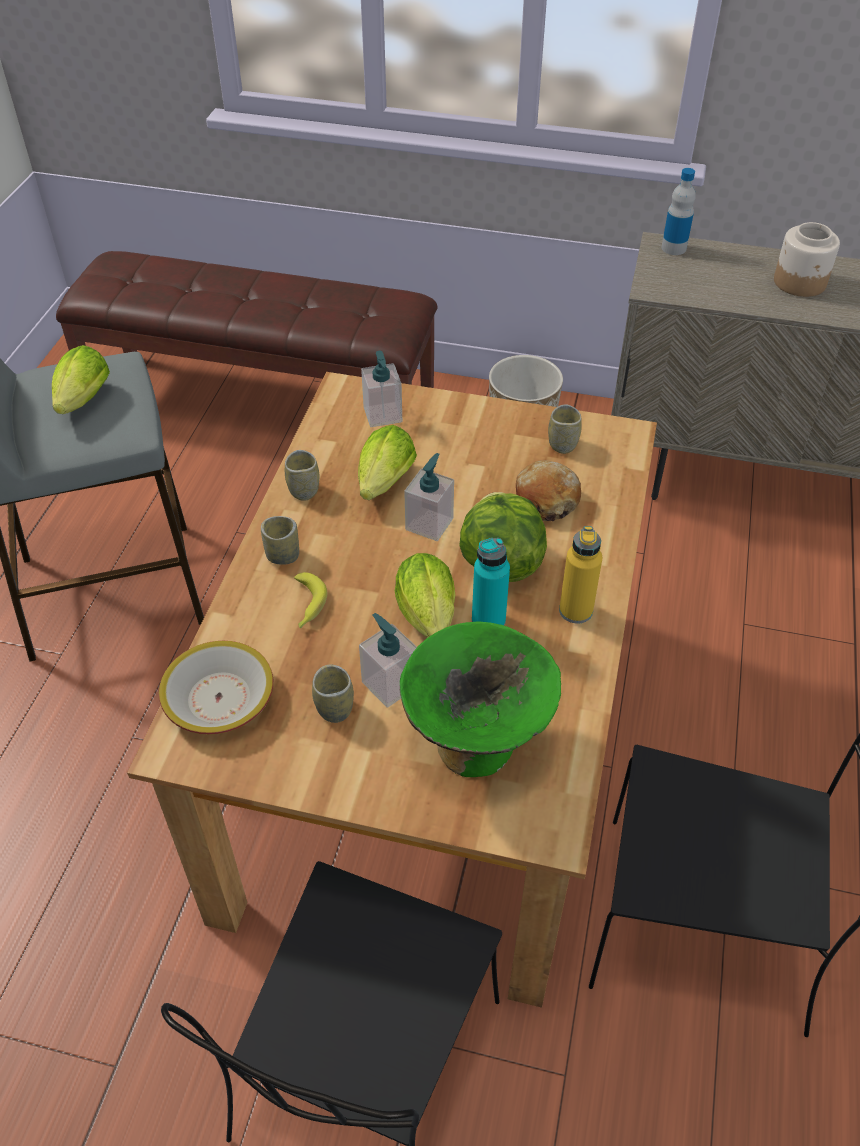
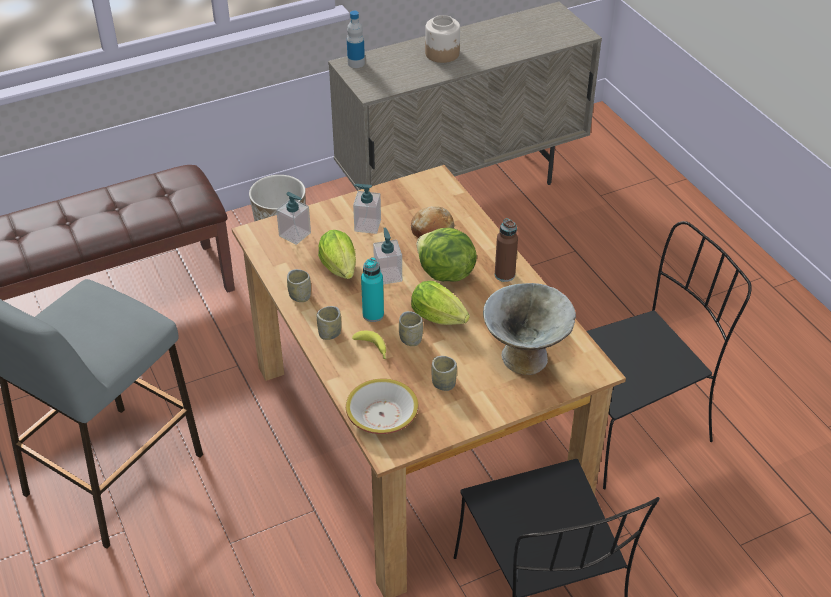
camera: 40 degrees left, 5 degrees down
lettuce [52,345,110,414] -> none
soap dispenser [359,613,417,708] -> soap dispenser moved to [353,184,381,234]
green bowl [400,621,561,777] -> grey bowl [483,283,576,375]
turquoise bottle [472,538,510,626] -> turquoise bottle moved to [361,257,384,322]
cup [548,404,582,454] -> cup moved to [399,311,423,346]
yellow bottle [559,526,602,624] -> brown bottle [495,218,518,282]

